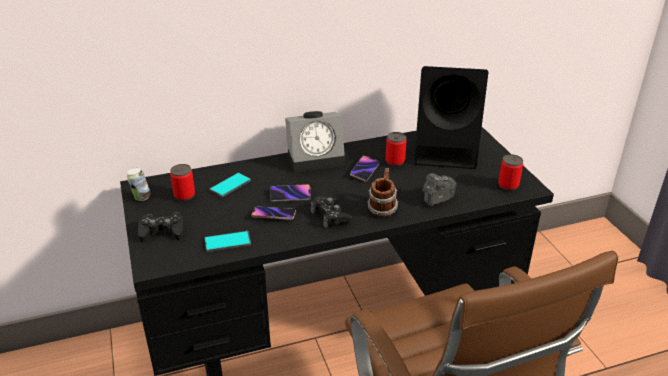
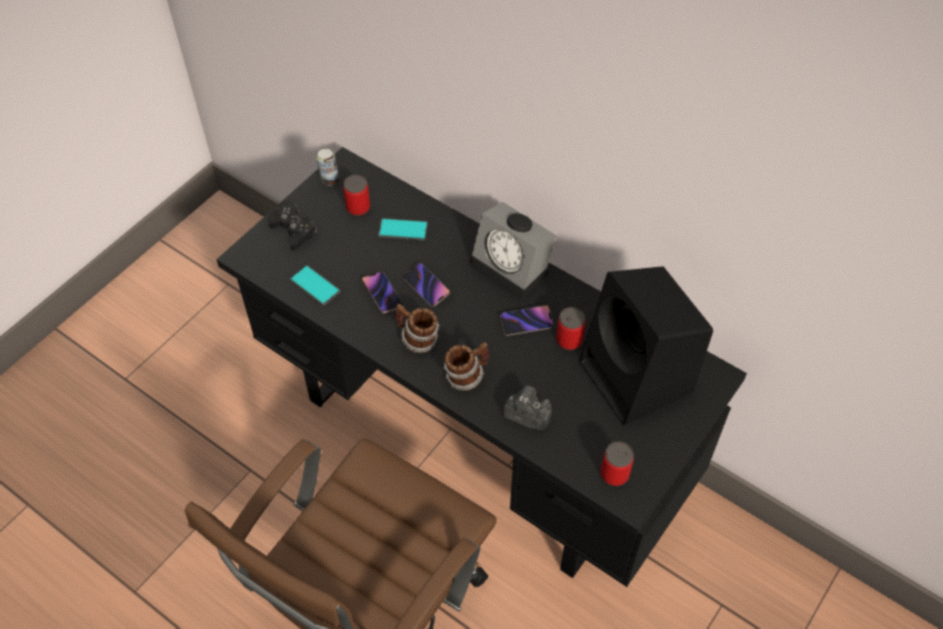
camera: 55 degrees right, 20 degrees up
black game controller [311,196,352,228] -> mug [395,304,439,353]

